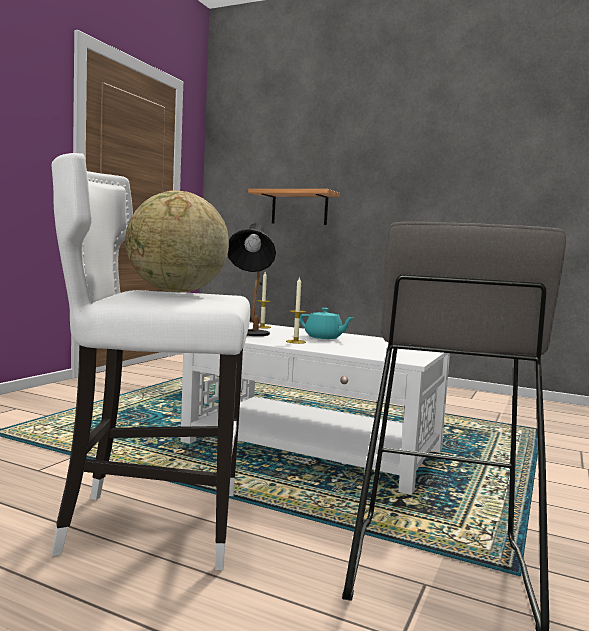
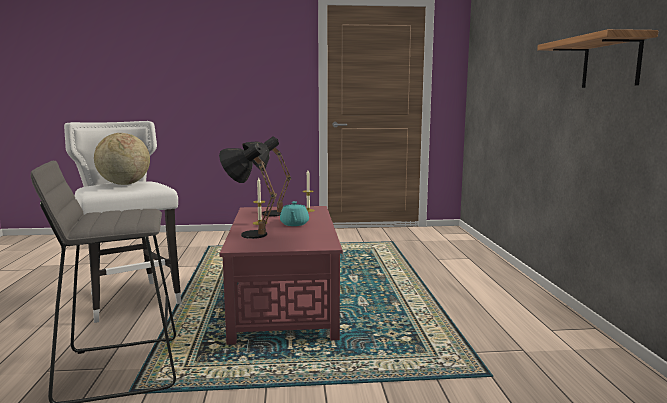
camera: 60 degrees right, 5 degrees up
white coffee table [180,322,450,495] -> red coffee table [219,206,343,345]
shelf [248,189,340,225] -> shelf moved to [537,29,659,88]
none -> black table lamp [219,143,277,239]

